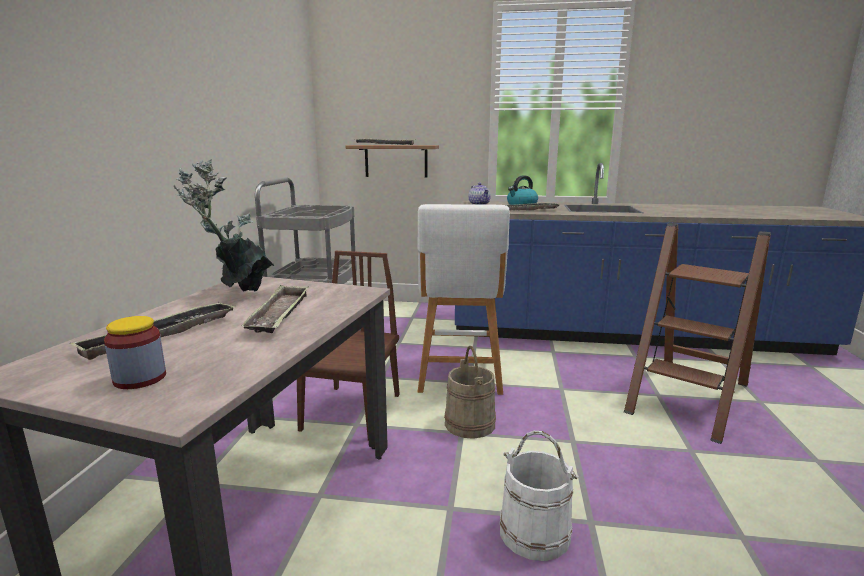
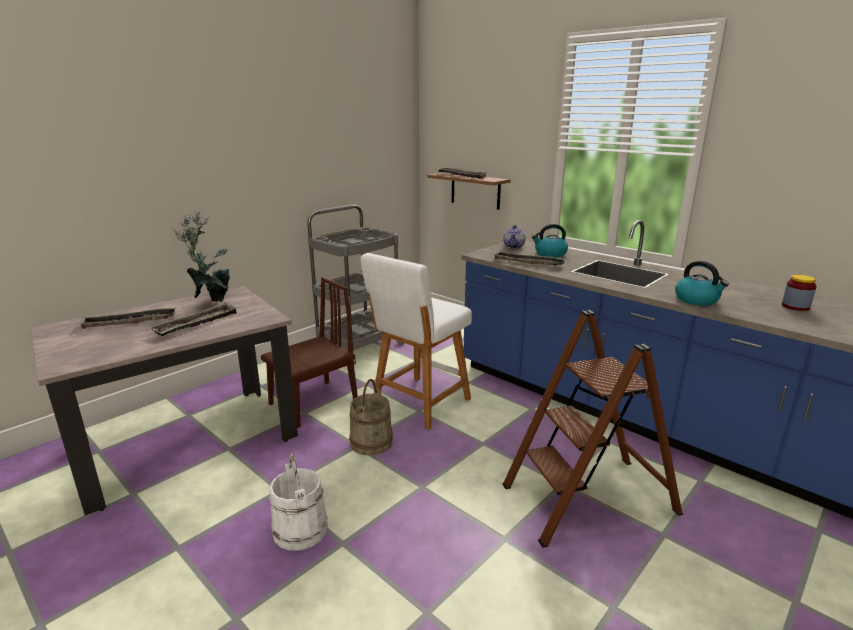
camera: 35 degrees right, 5 degrees up
jar [104,316,166,389] -> jar moved to [782,275,817,311]
none -> kettle [675,261,729,306]

